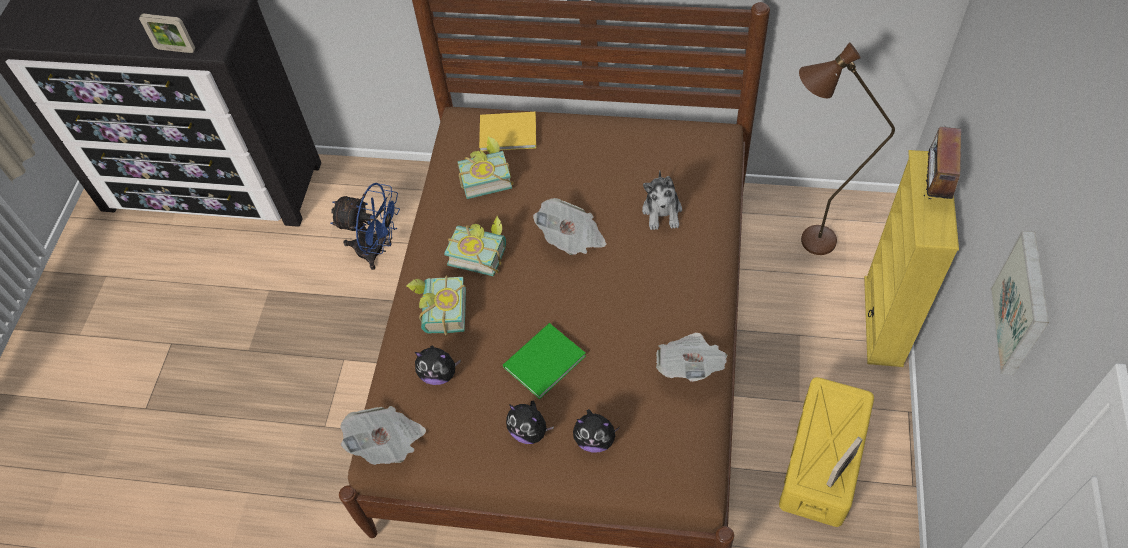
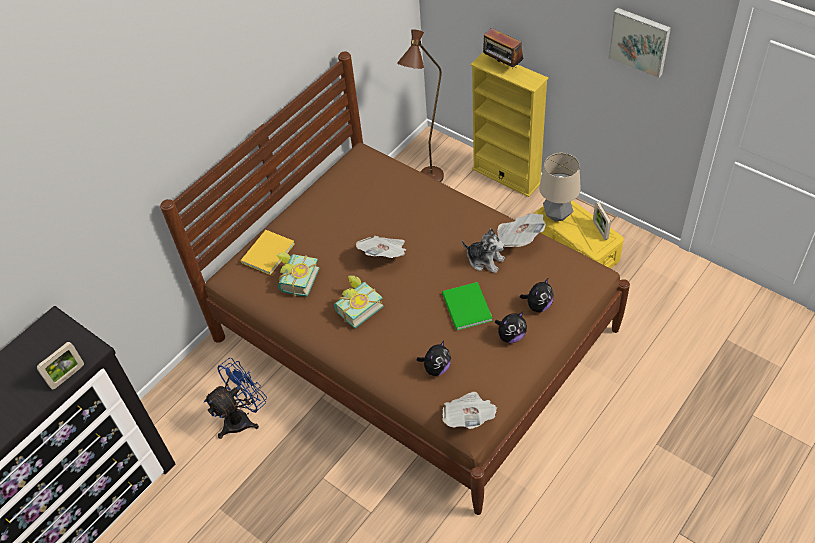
camera: 60 degrees left, 5 degrees down
book [406,276,466,335] -> none
plush toy [642,171,682,230] -> plush toy moved to [462,228,505,273]
none -> table lamp [539,153,581,222]

